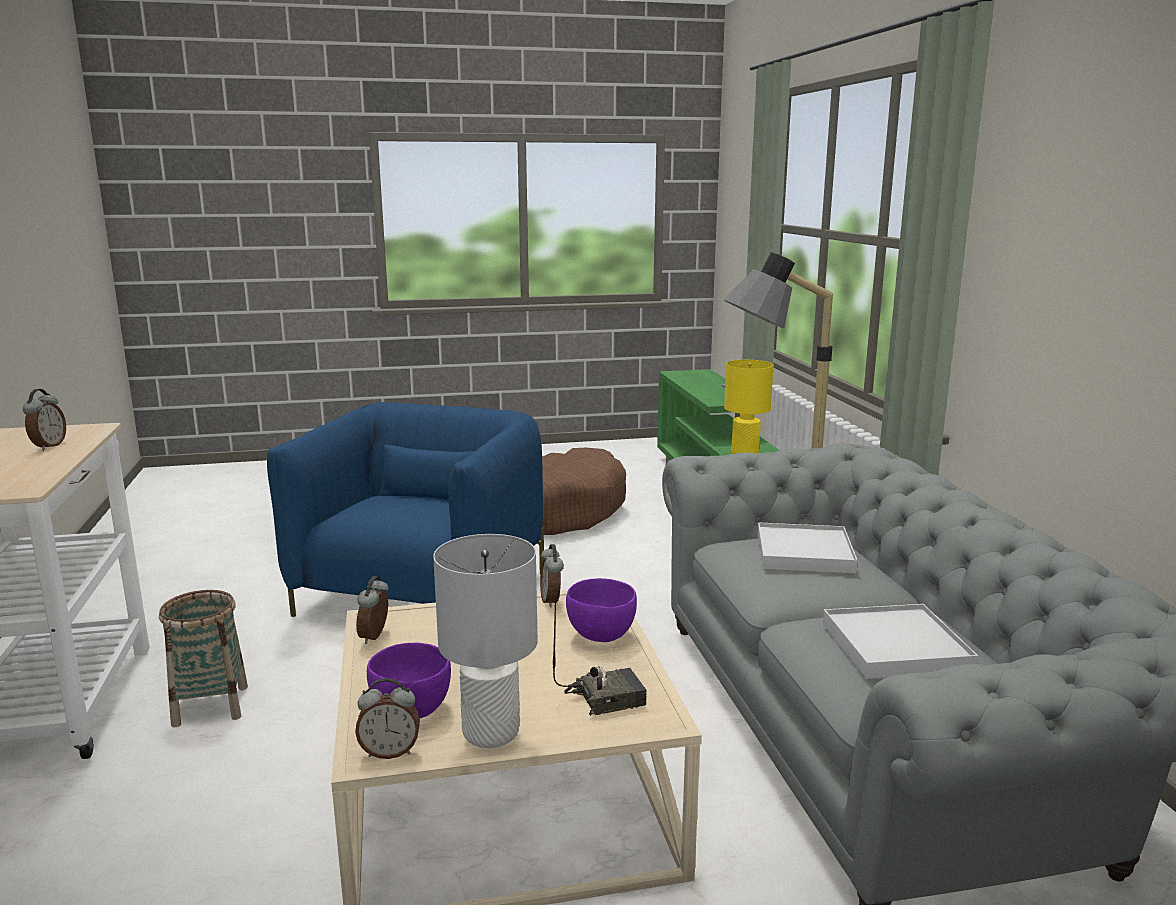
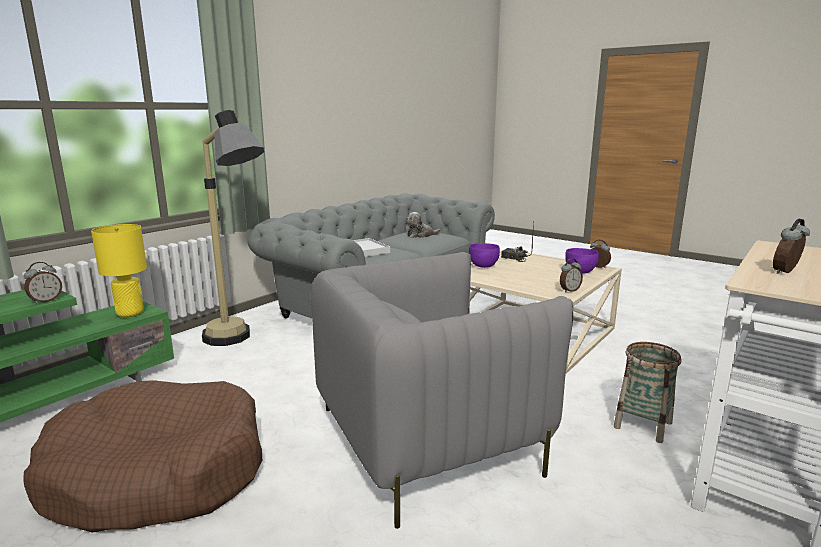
camera: 130 degrees left, 0 degrees up
blue armchair [267,402,544,617] -> grey armchair [311,252,573,529]
grey table lamp [433,534,538,748] -> none
alarm clock [540,544,564,608] -> alarm clock moved to [24,262,62,304]
white tray [823,604,978,679] -> plush toy [406,212,441,238]

